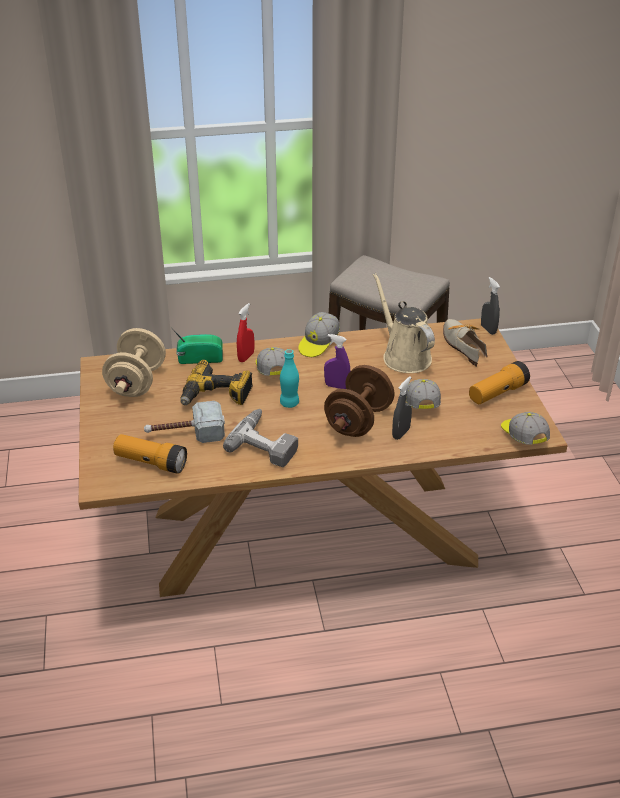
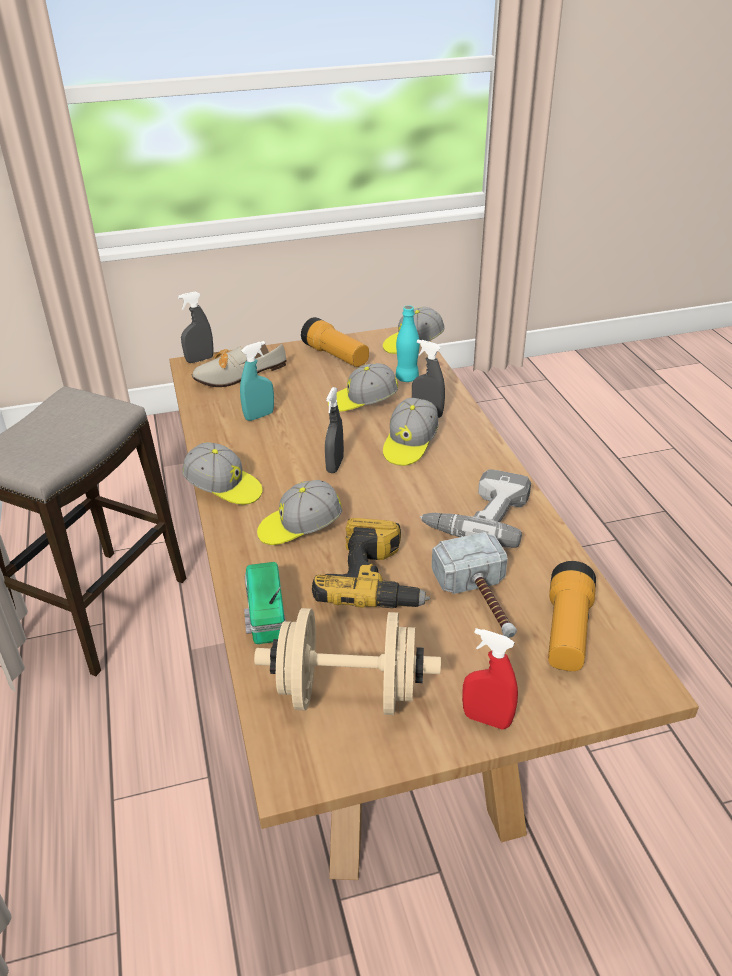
camera: 95 degrees left, 0 degrees up
red spray bottle [237,303,254,362] -> red spray bottle moved to [462,628,518,730]
turquoise bottle [280,349,299,408] -> turquoise bottle moved to [396,305,420,382]
purple spray bottle [324,334,350,389] -> grey spray bottle [325,387,344,473]
brown dumbbell [324,365,394,437] -> cap [383,398,439,466]
beige watering can [373,273,435,373] -> turquoise spray bottle [240,341,274,421]

